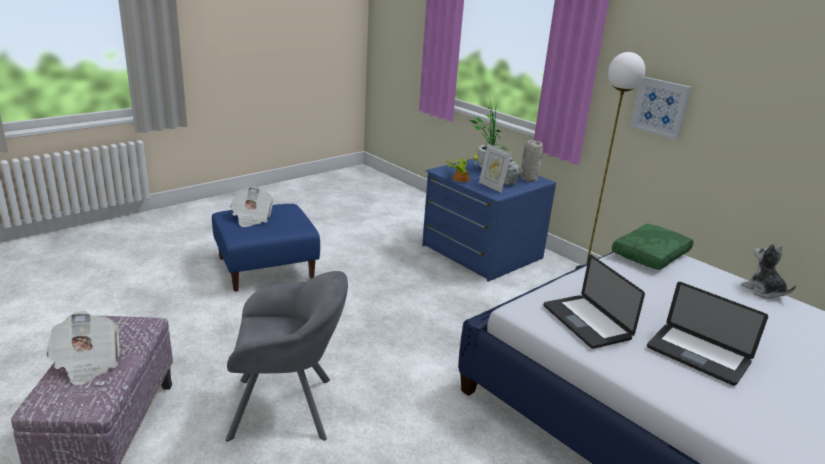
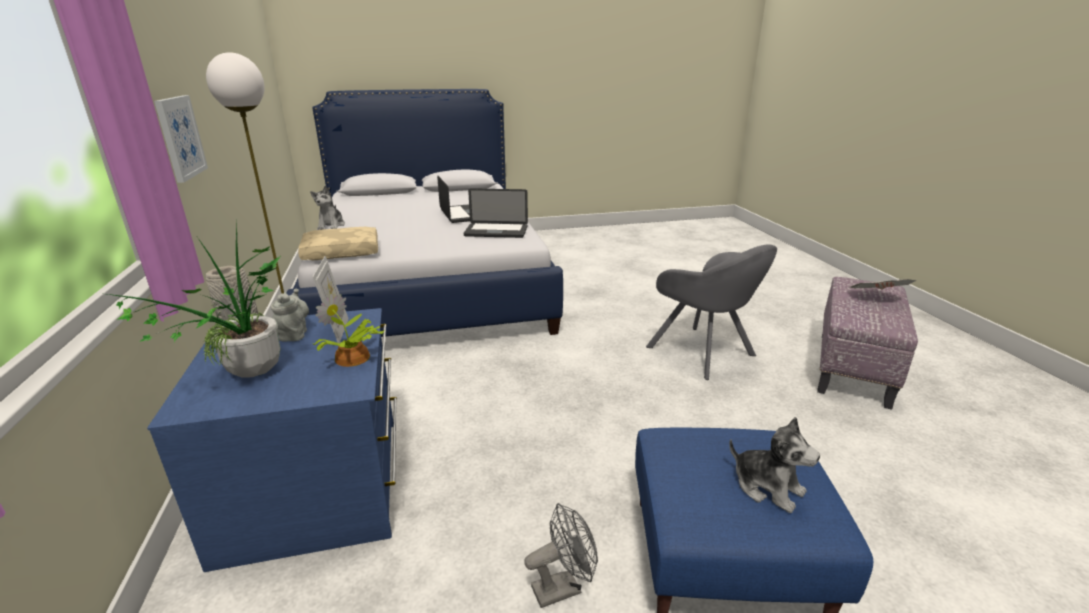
camera: 150 degrees left, 0 degrees up
grey armchair [225,271,348,441] -> grey armchair turned 150 degrees counterclockwise [646,244,777,380]
newspaper [230,187,274,227] -> plush toy [729,417,820,513]
laptop [544,255,645,349] -> laptop turned 90 degrees clockwise [464,188,528,238]
green pillow [612,223,693,270] -> beige pillow [298,227,378,260]
none -> grey fan [524,503,598,608]

